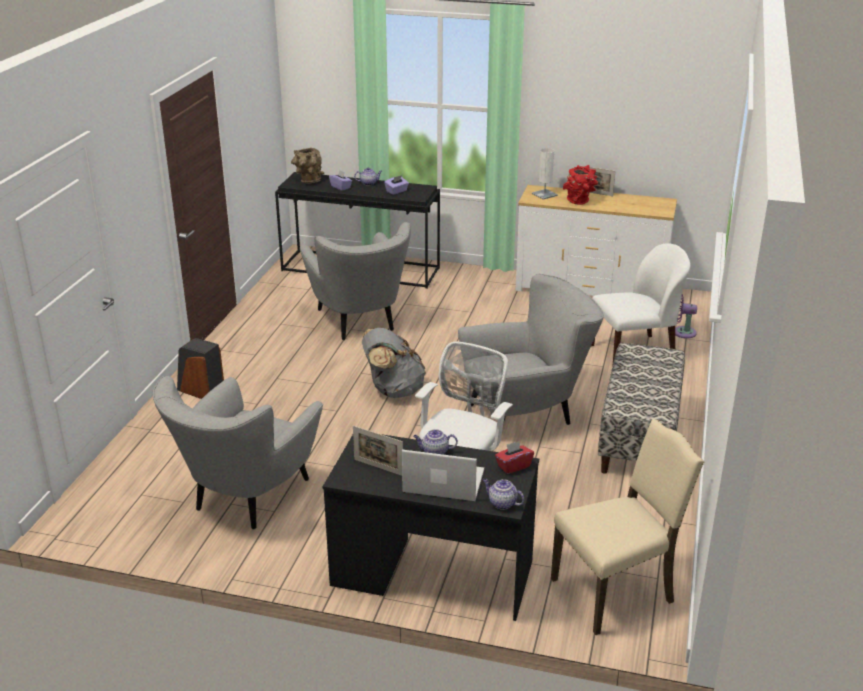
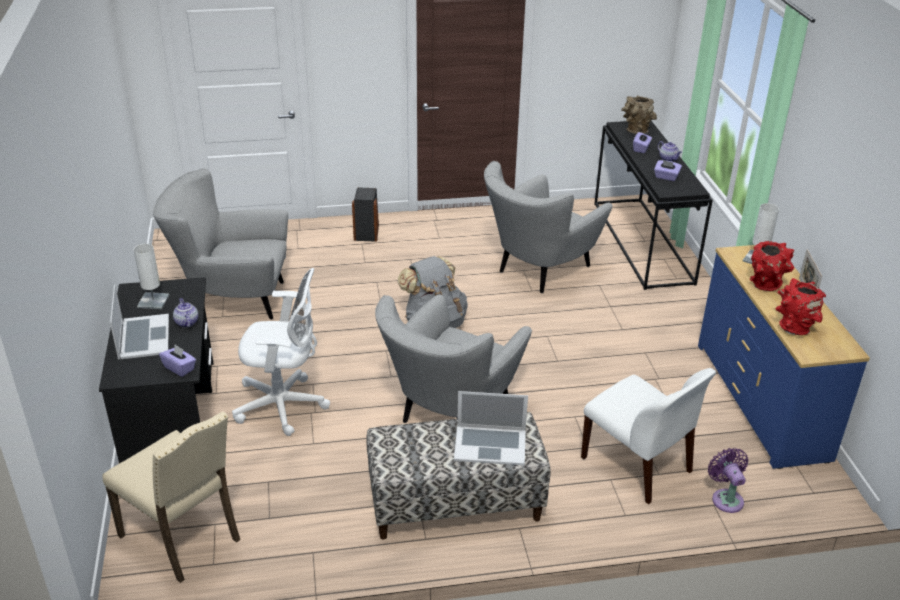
camera: 65 degrees right, 5 degrees up
picture frame [353,426,403,476] -> white table lamp [133,244,169,309]
grey armchair [458,274,604,425] -> grey armchair turned 75 degrees clockwise [375,295,532,423]
teapot [483,478,524,510] -> none
red tissue box [495,441,534,474] -> purple tissue box [159,345,196,377]
white dresser [515,185,677,296] -> blue dresser [698,245,870,469]
none -> laptop [454,391,528,466]
none -> red vase [775,278,826,335]

